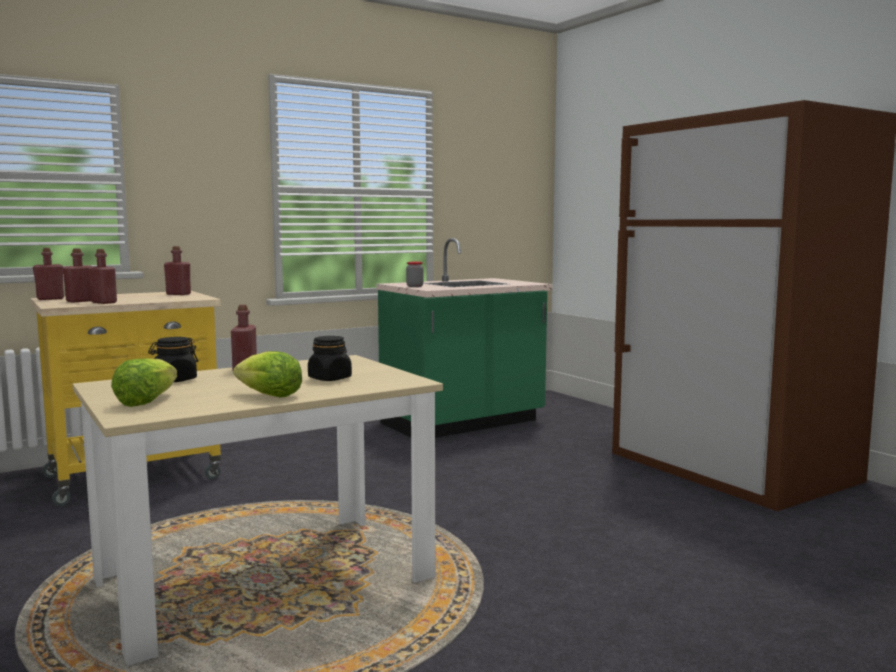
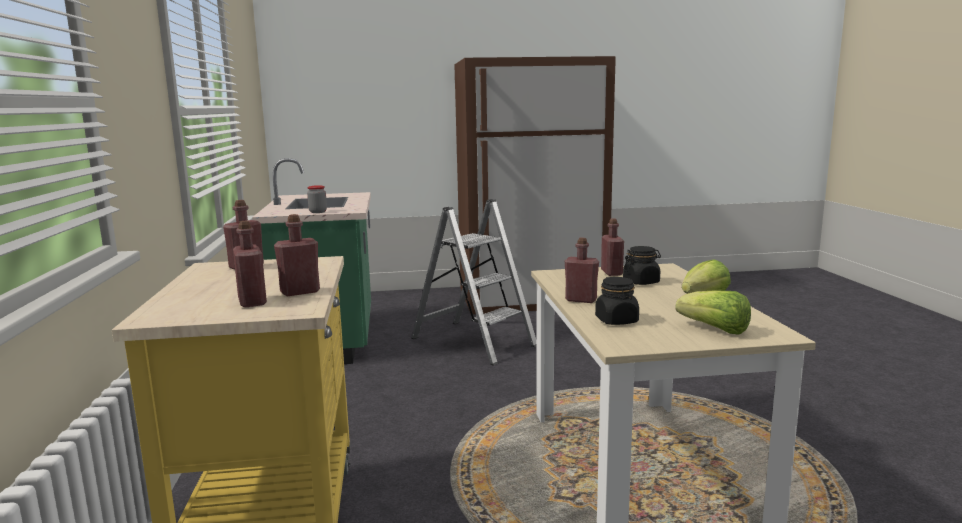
camera: 65 degrees left, 5 degrees up
red bottle [33,248,64,300] -> red bottle moved to [601,218,624,276]
none -> grey step ladder [411,199,537,366]

